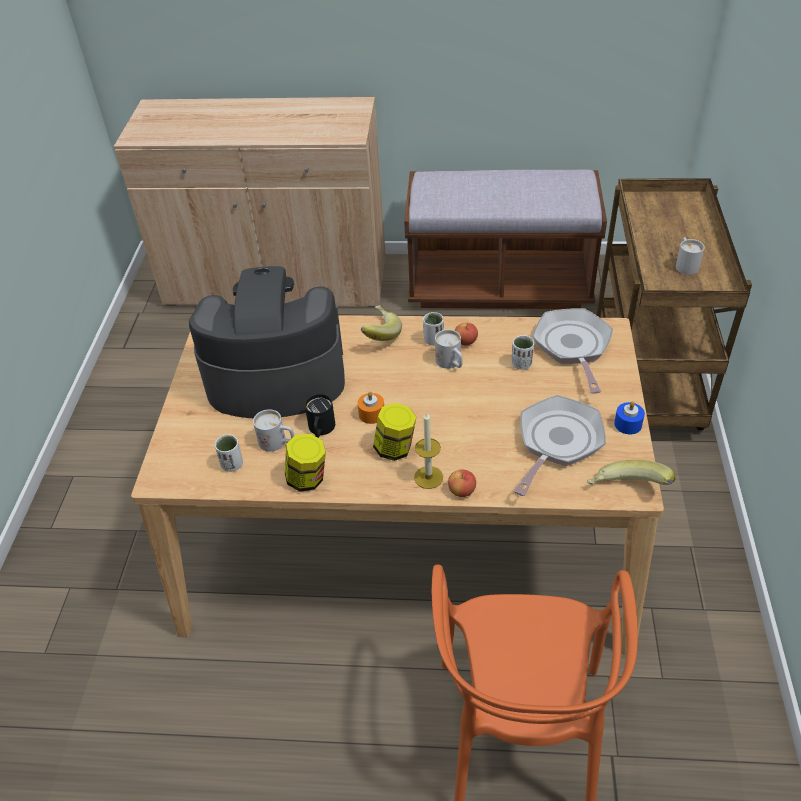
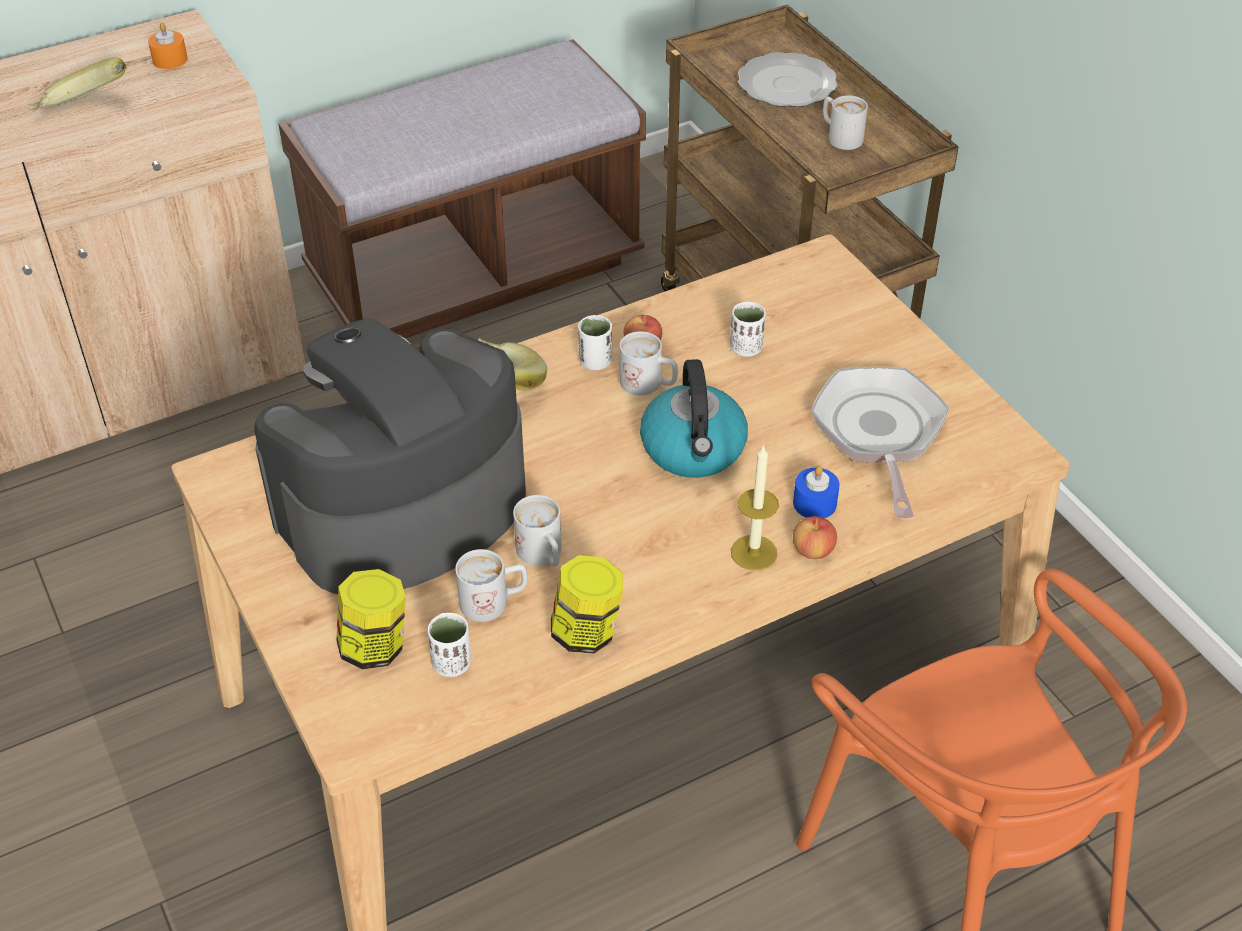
camera: 35 degrees left, 0 degrees up
black mug [305,394,335,438] -> white mug [513,495,561,567]
orange candle [357,392,384,424] -> orange candle moved to [148,23,188,69]
jar [373,403,416,461] -> jar moved to [337,569,406,669]
frying pan [532,308,613,394] -> none
banana [587,460,676,485] -> banana moved to [28,57,126,110]
blue candle [614,401,645,434] -> blue candle moved to [793,466,840,518]
none -> kettle [640,359,748,478]
none -> plate [738,52,837,107]

